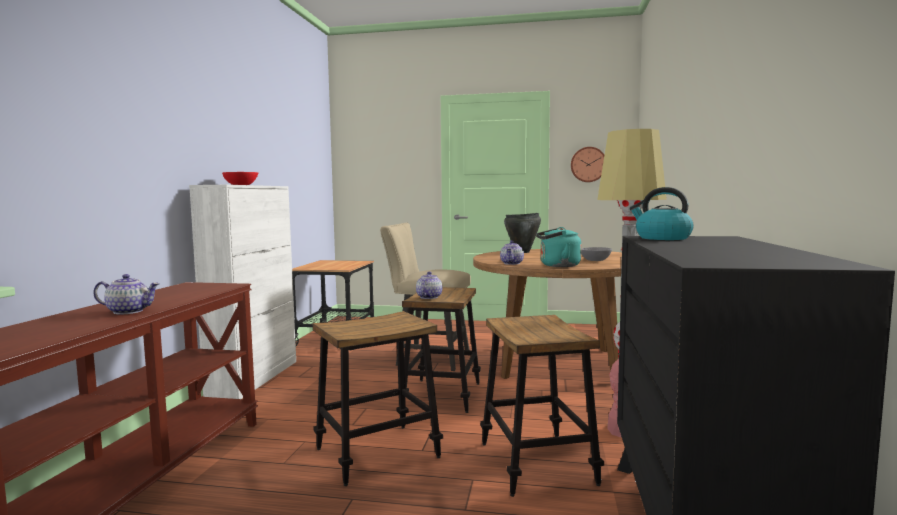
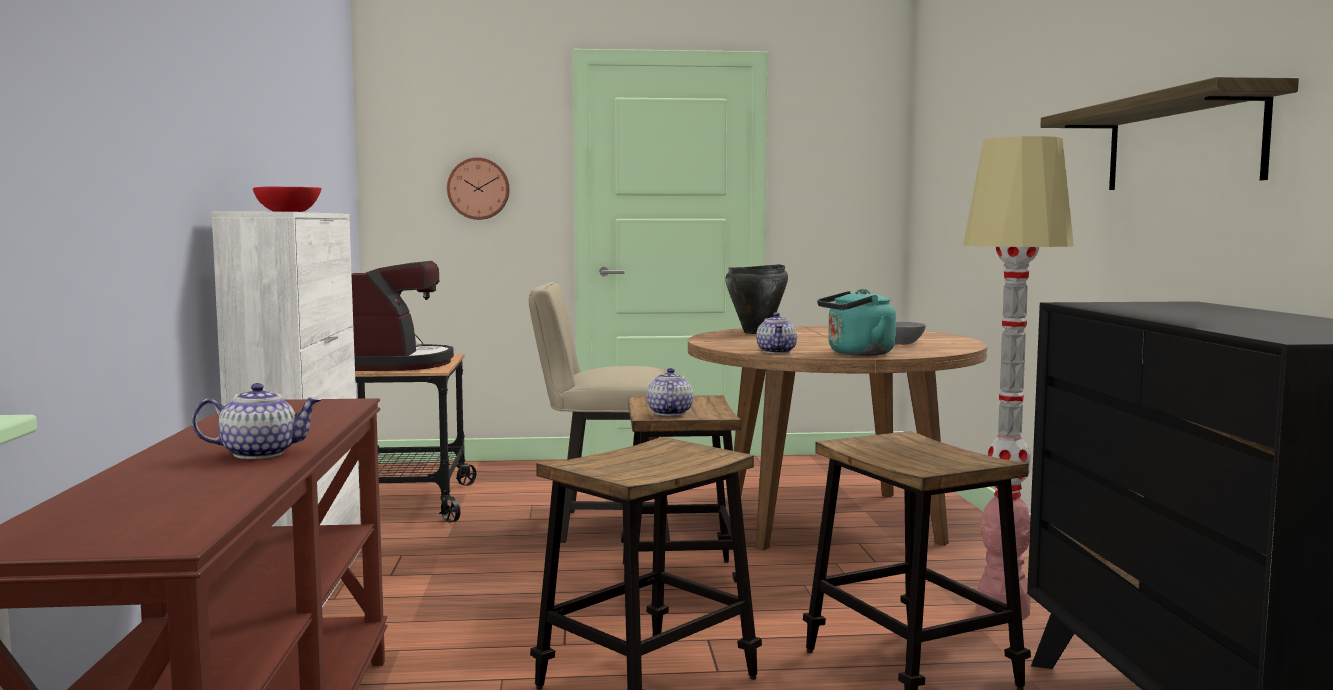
camera: 15 degrees left, 0 degrees up
wall clock [571,147,604,182] -> wall clock moved to [447,157,510,220]
kettle [629,187,694,240] -> none
none -> coffee machine [352,261,454,371]
none -> shelf [1040,77,1299,190]

